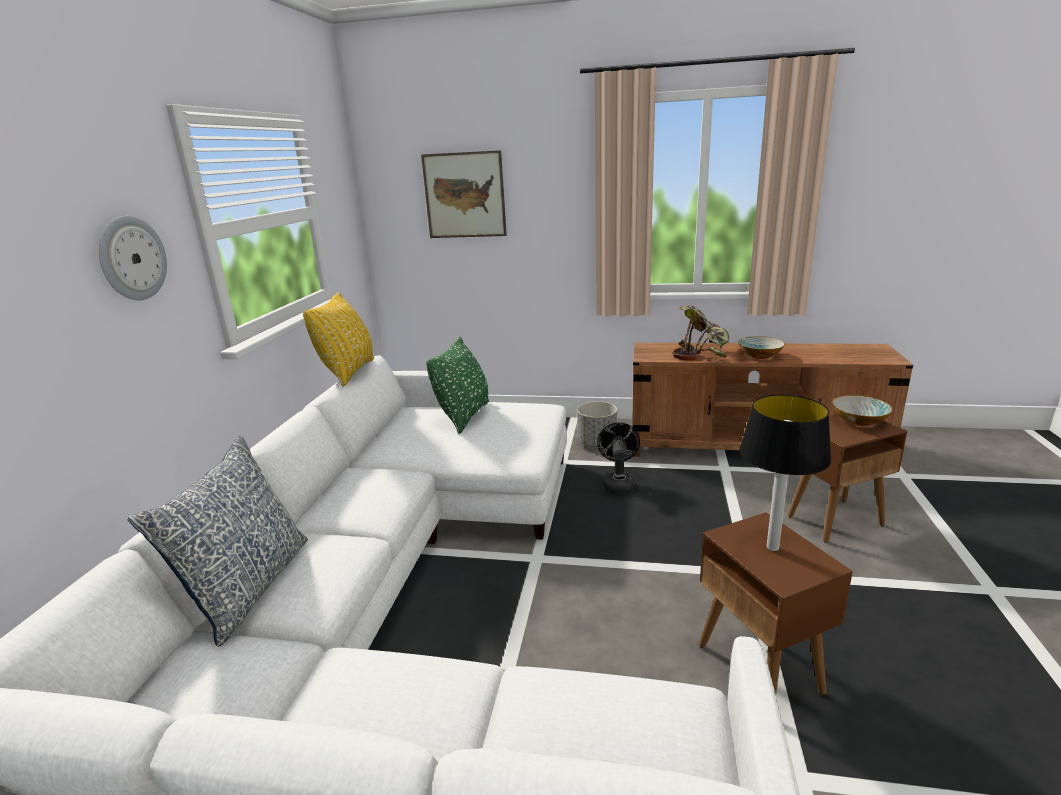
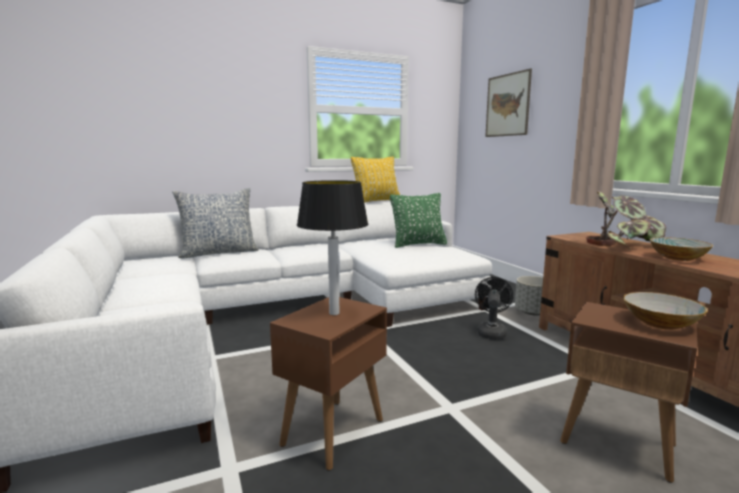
camera: 55 degrees right, 10 degrees down
wall clock [99,216,167,300] -> none
black fan [597,422,640,494] -> black fan turned 45 degrees counterclockwise [475,277,513,340]

